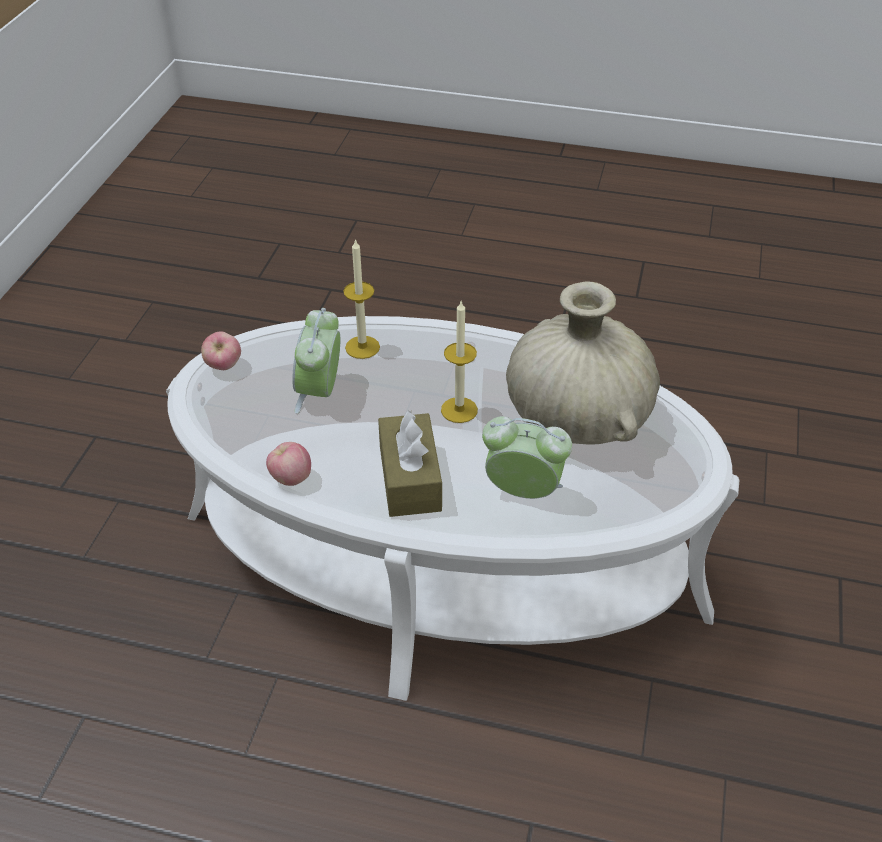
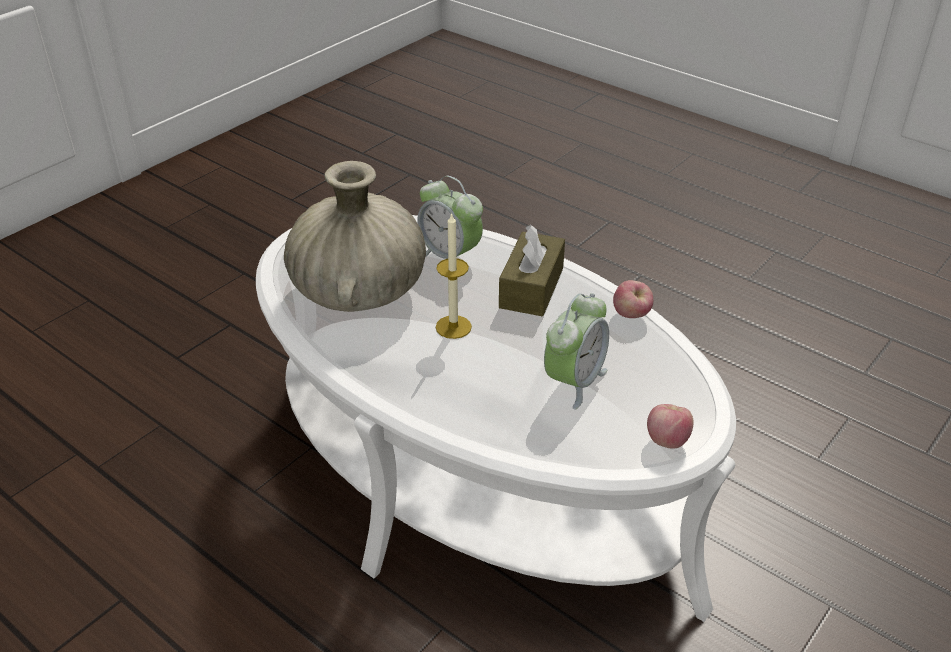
camera: 155 degrees left, 5 degrees down
candle [343,239,380,359] -> none

